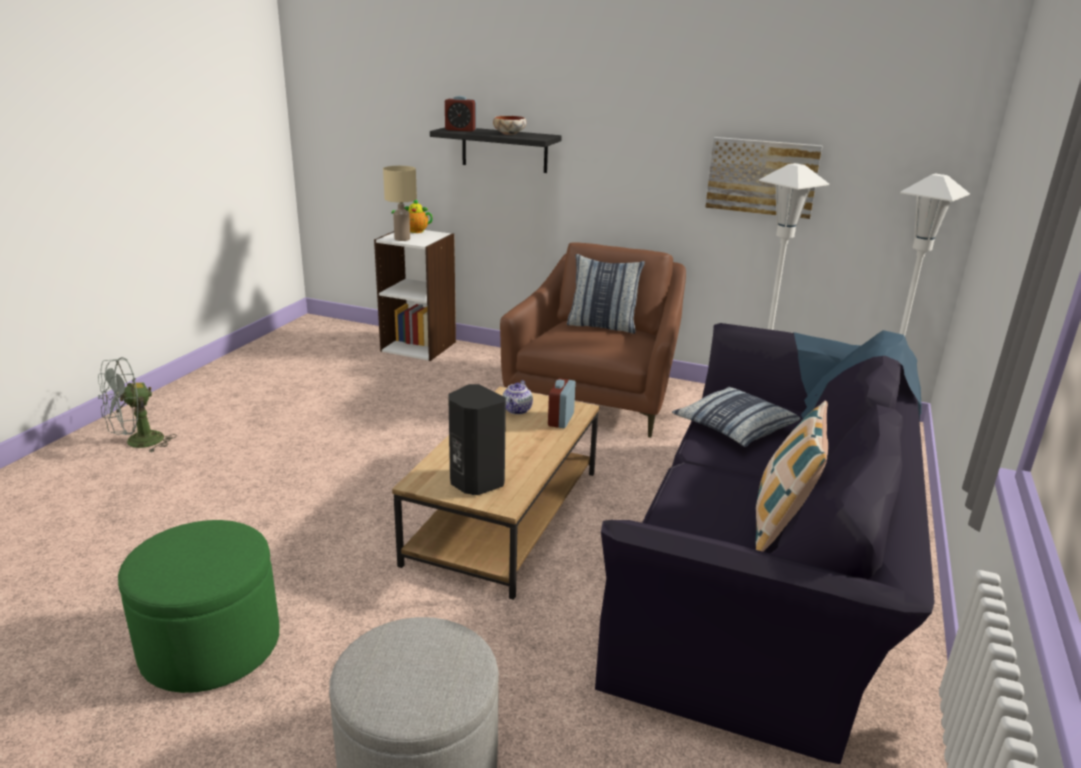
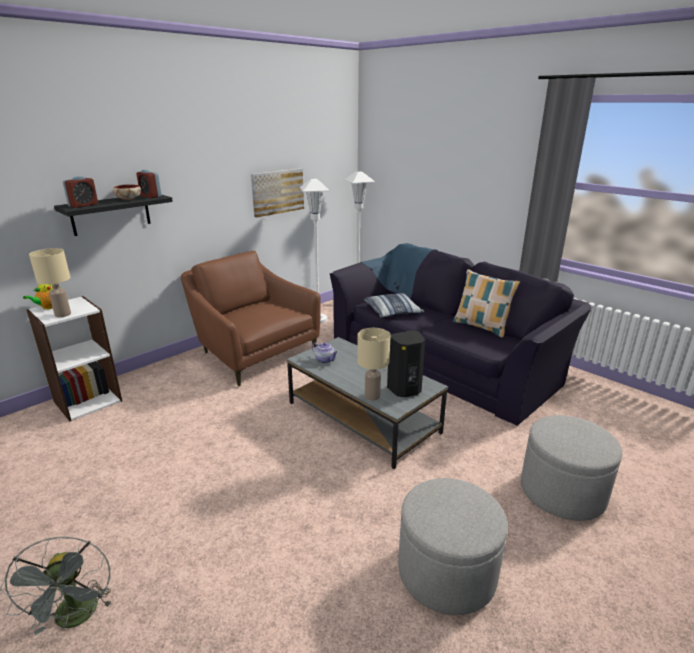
camera: 65 degrees left, 0 degrees up
green ottoman [118,520,279,693] -> grey ottoman [398,478,508,615]
brown coffee table [392,387,599,600] -> grey coffee table [287,337,448,469]
alarm clock [548,378,576,428] -> alarm clock moved to [136,170,162,198]
pillow [567,254,645,334] -> none
none -> beige table lamp [357,328,391,401]

